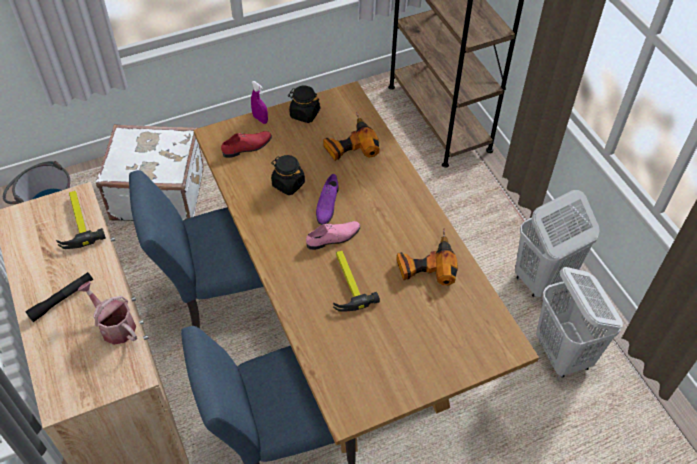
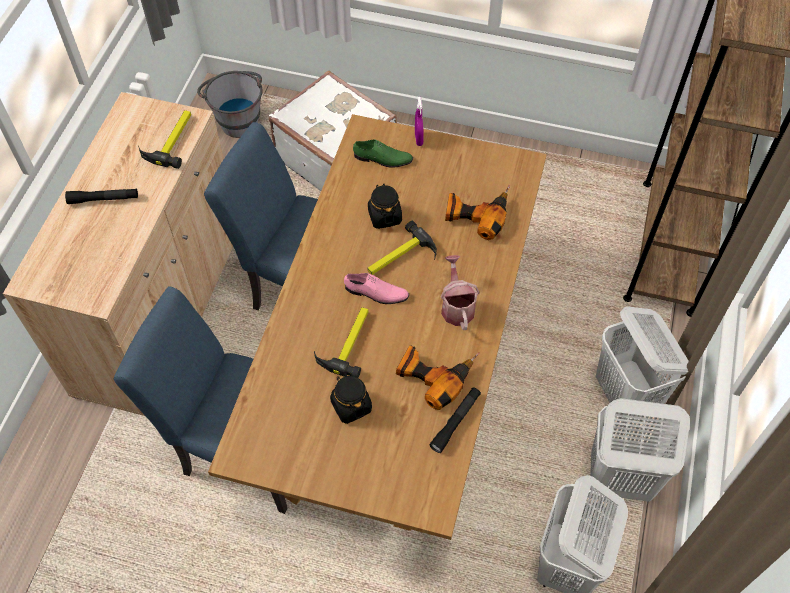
camera: 40 degrees right, 5 degrees up
watering can [77,281,137,345] -> watering can moved to [440,255,479,330]
red shoe [221,131,272,158] -> green shoe [353,139,413,168]
black jar [288,86,320,123] -> black jar moved to [330,373,372,424]
purple shoe [316,174,338,225] -> hammer [368,221,437,275]
none -> black flashlight [429,387,481,453]
none -> white laundry basket [596,306,689,423]

